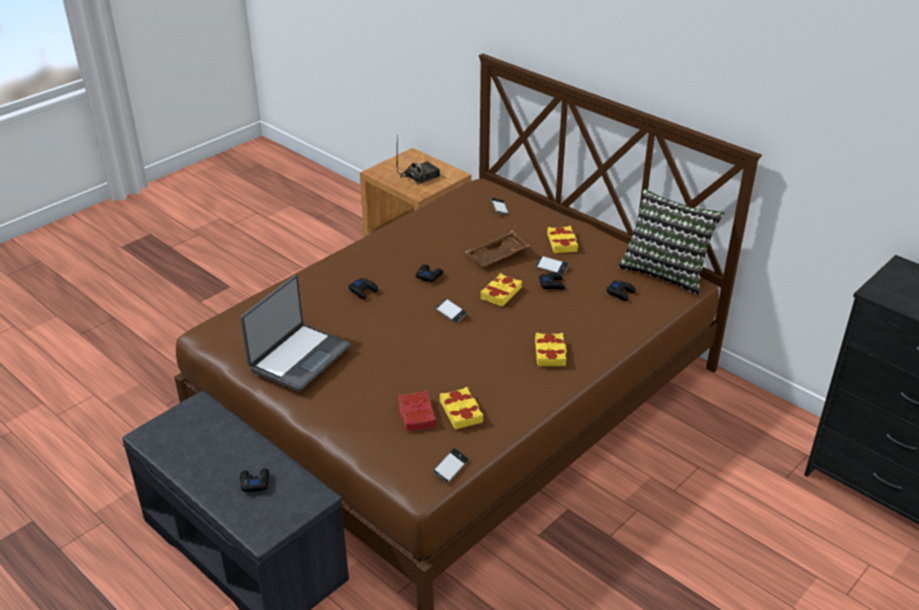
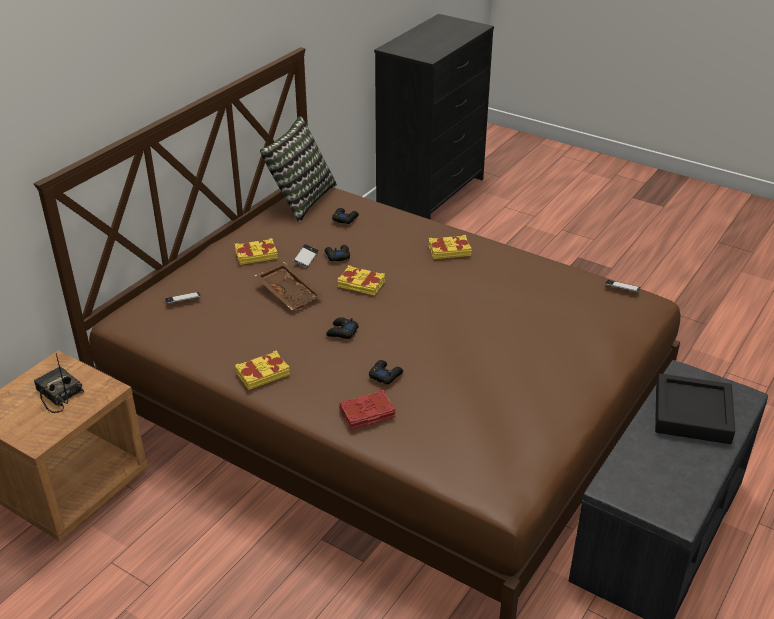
camera: 100 degrees left, 0 degrees up
laptop [240,275,350,392] -> none
black game controller [240,468,269,492] -> black tray [655,374,735,444]
red book [398,390,436,432] -> red book moved to [339,389,396,430]
phone [435,298,467,323] -> none
yellow book [439,387,483,430] -> yellow book moved to [235,351,290,390]

